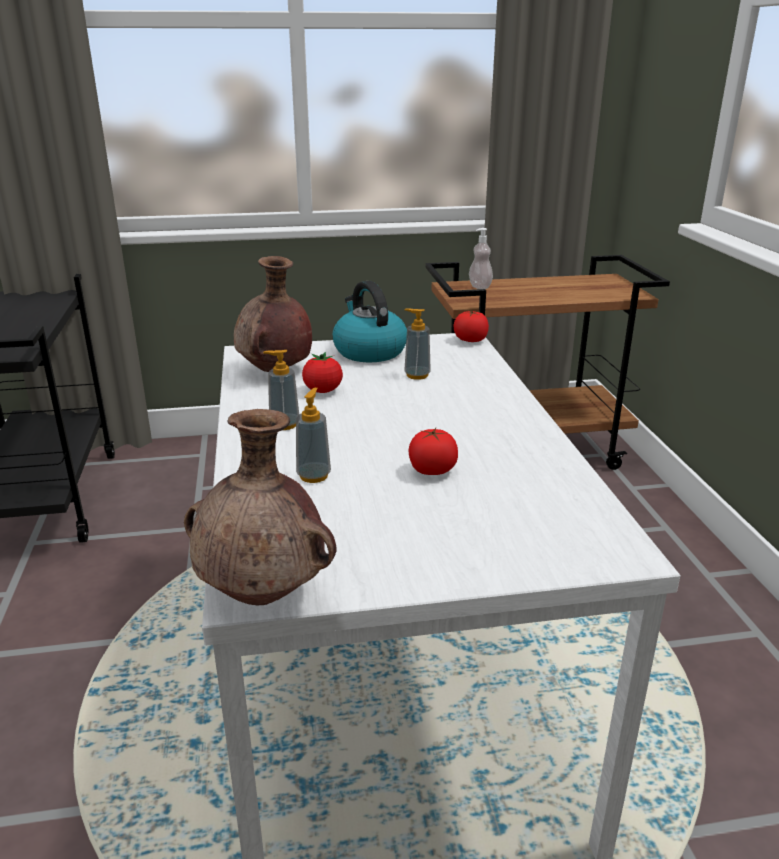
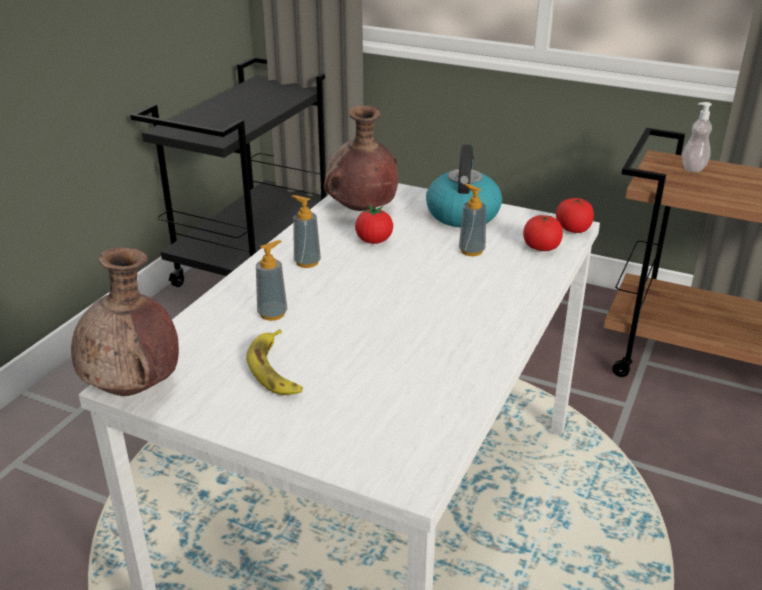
camera: 35 degrees right, 5 degrees up
tomato [408,428,458,475] -> tomato moved to [523,214,563,251]
none -> banana [246,329,303,395]

